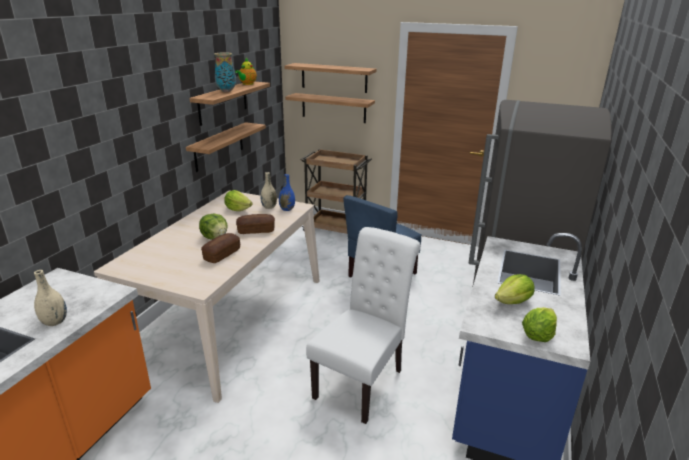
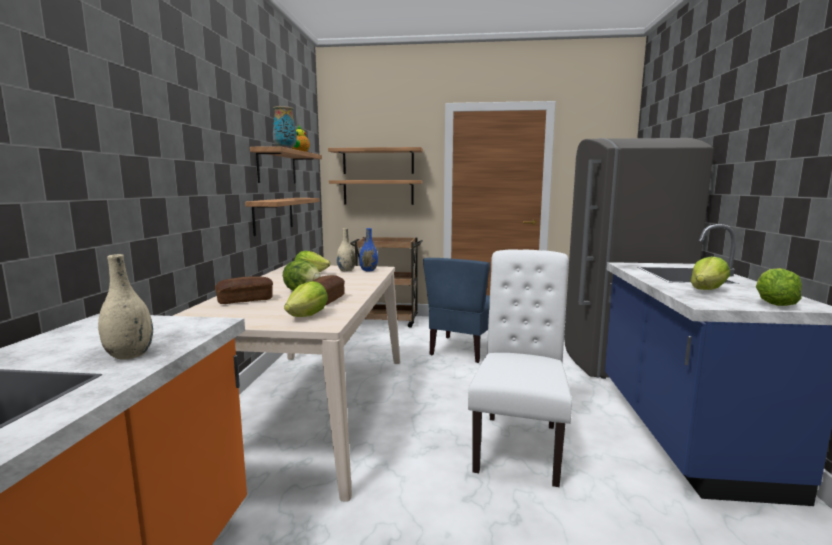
camera: 15 degrees left, 15 degrees down
bread [236,214,275,234] -> bread moved to [215,276,273,304]
none -> lettuce [284,281,328,317]

